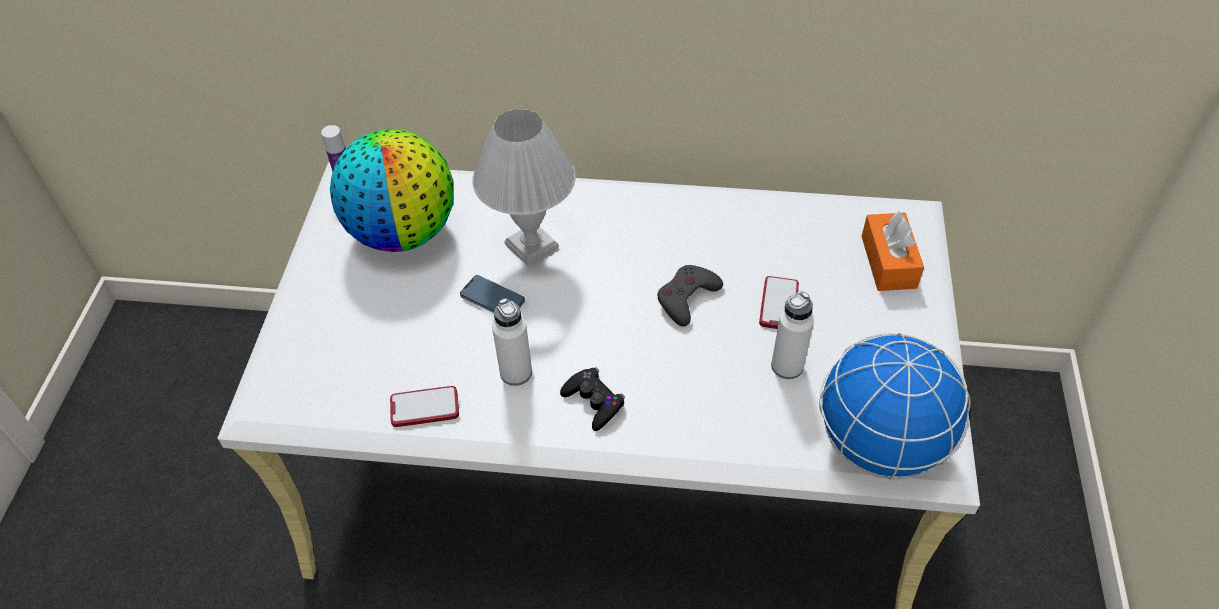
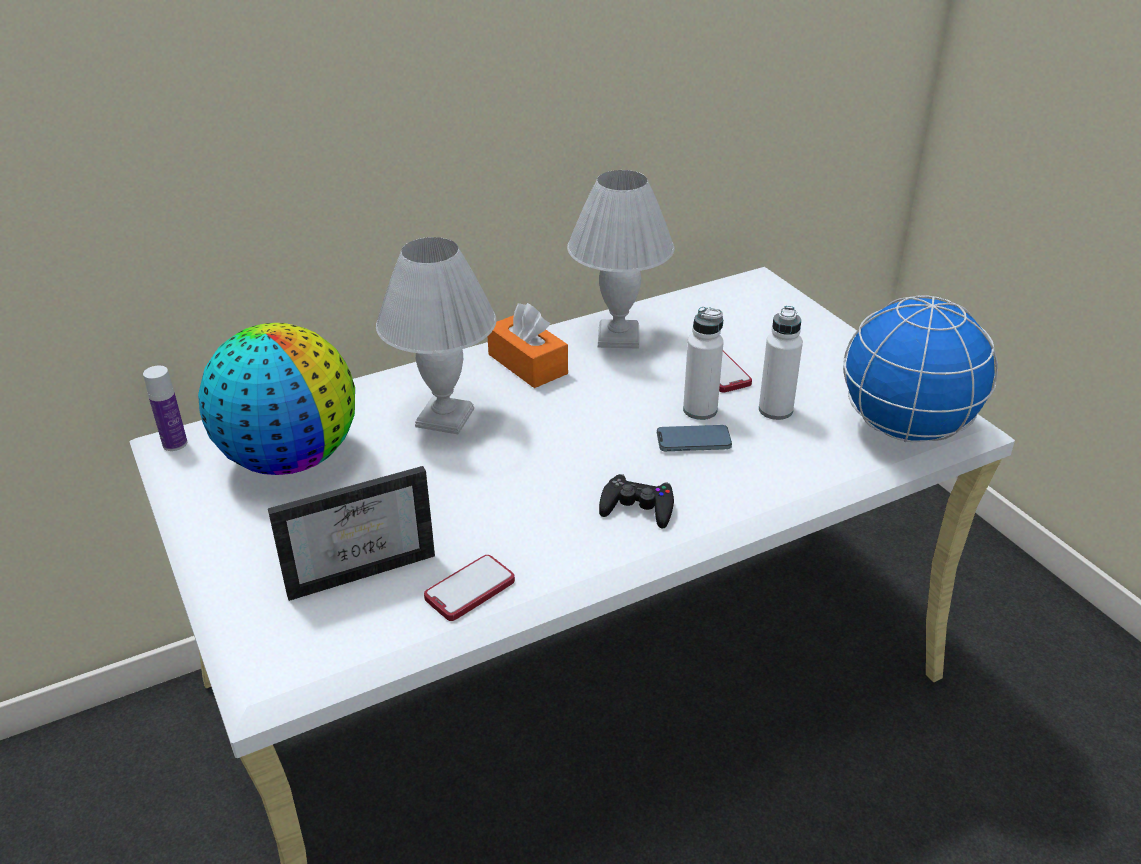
camera: 35 degrees left, 15 degrees down
phone [460,275,525,313] -> phone moved to [657,425,732,451]
white bottle [492,298,532,386] -> white bottle moved to [683,307,724,420]
grey game controller [657,265,723,327] -> none
orange tissue box [862,211,924,291] -> orange tissue box moved to [488,303,568,388]
none -> picture frame [268,466,435,601]
none -> white table lamp [567,170,674,349]

